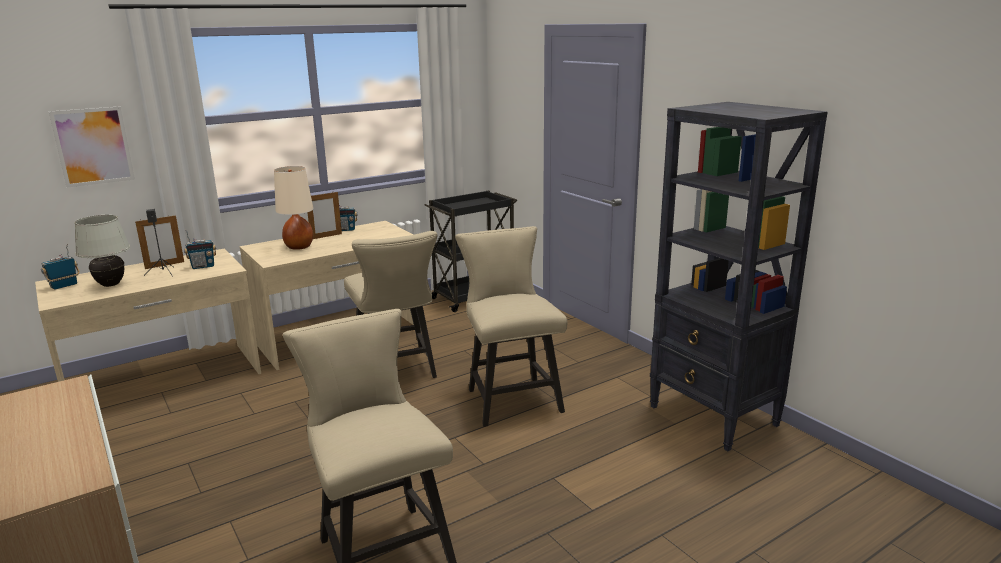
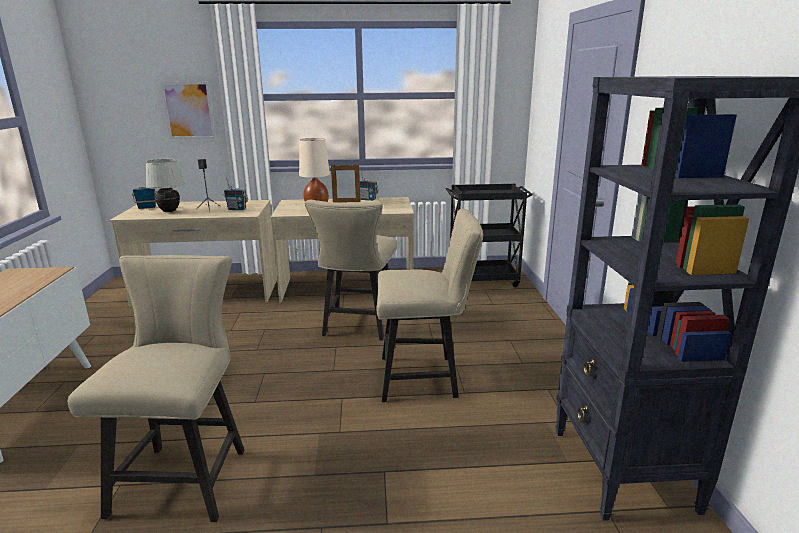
camera: 30 degrees right, 0 degrees up
picture frame [135,215,184,269] -> none
beige chair [455,226,567,427] -> beige chair turned 75 degrees clockwise [377,209,483,402]

